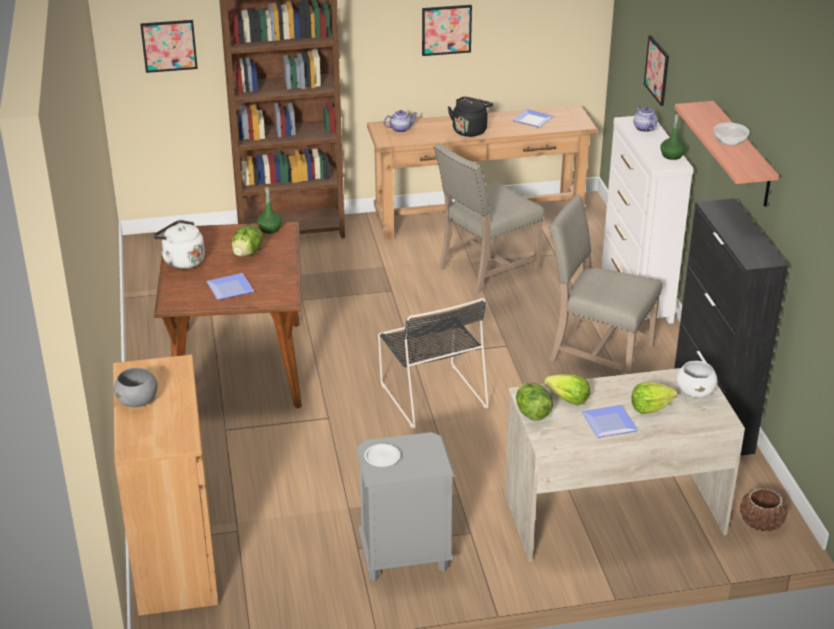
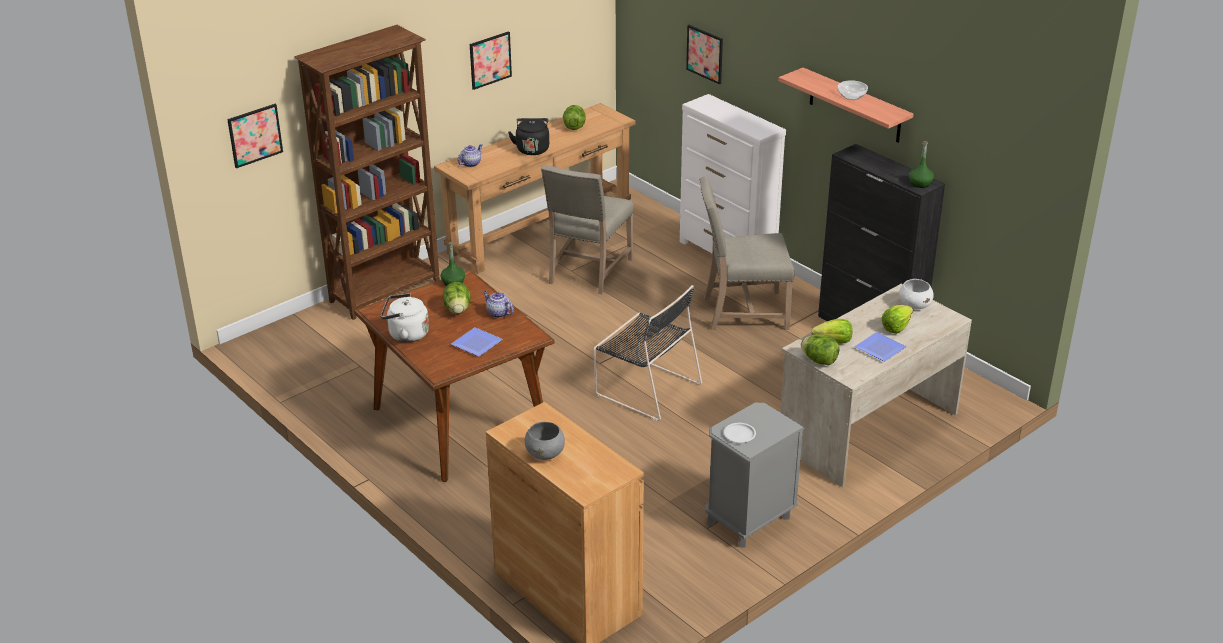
camera: 30 degrees left, 0 degrees up
plate [513,109,553,128] -> lettuce [563,105,586,130]
teapot [634,105,658,132] -> teapot moved to [483,291,514,318]
green bottle [660,112,686,160] -> green bottle moved to [909,141,934,188]
brown planter [740,488,788,531] -> none

